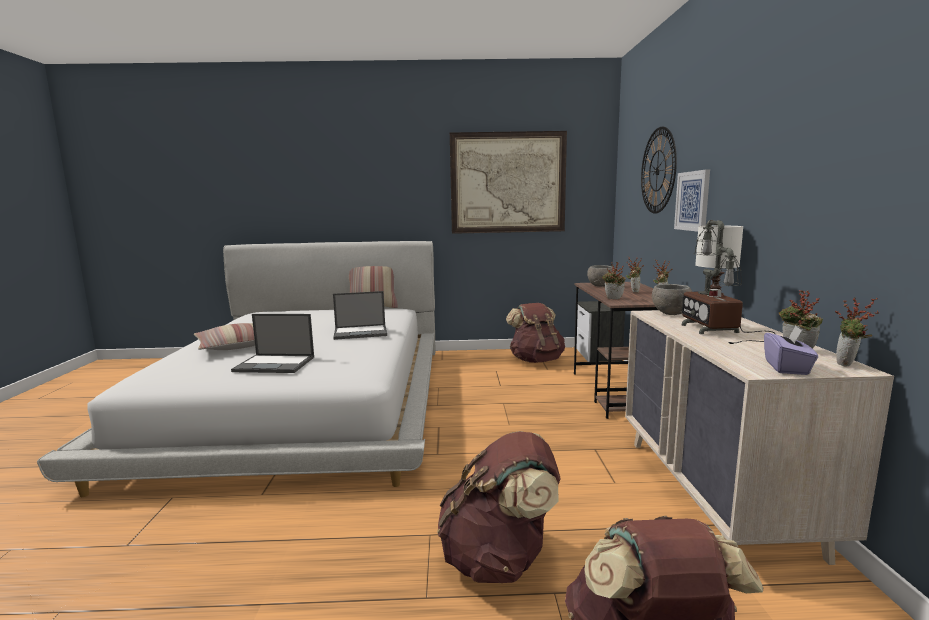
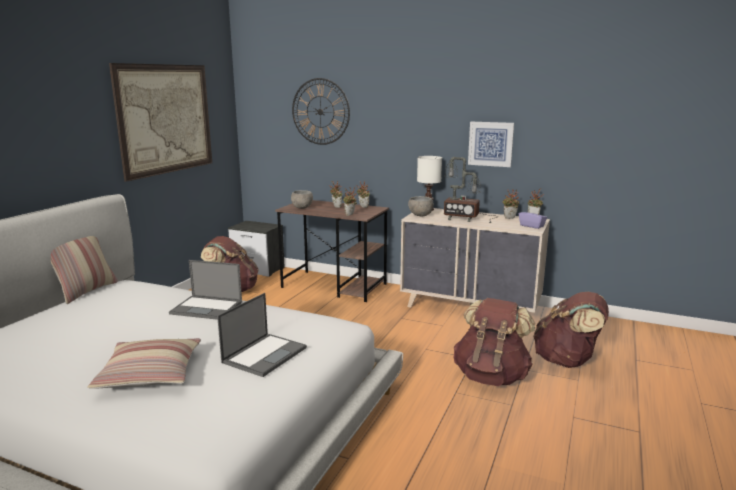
camera: 65 degrees left, 5 degrees up
laptop [333,291,387,340] -> laptop turned 90 degrees clockwise [169,260,242,320]
picture [674,169,710,232] -> picture moved to [468,122,514,167]

